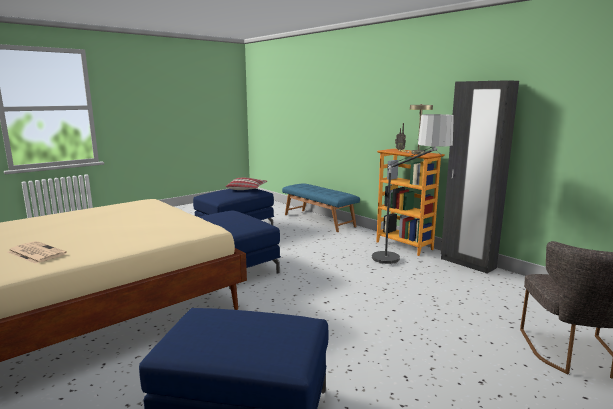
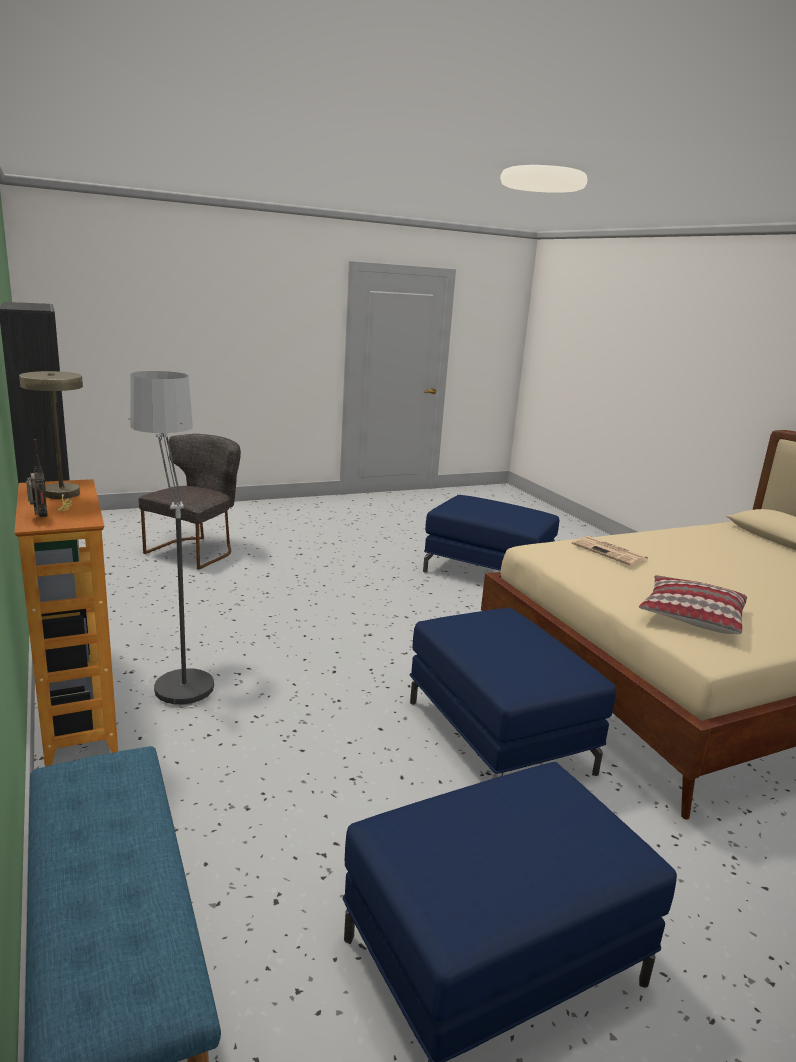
camera: 165 degrees left, 5 degrees up
newspaper [8,241,67,264] -> newspaper moved to [572,536,648,566]
pillow [225,178,267,190] -> pillow moved to [639,575,747,634]

